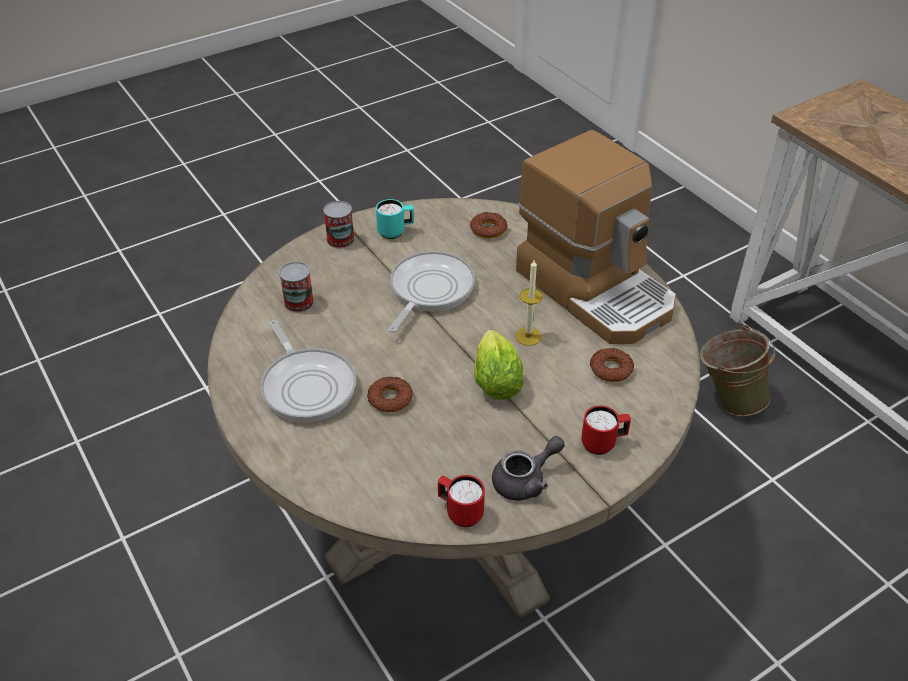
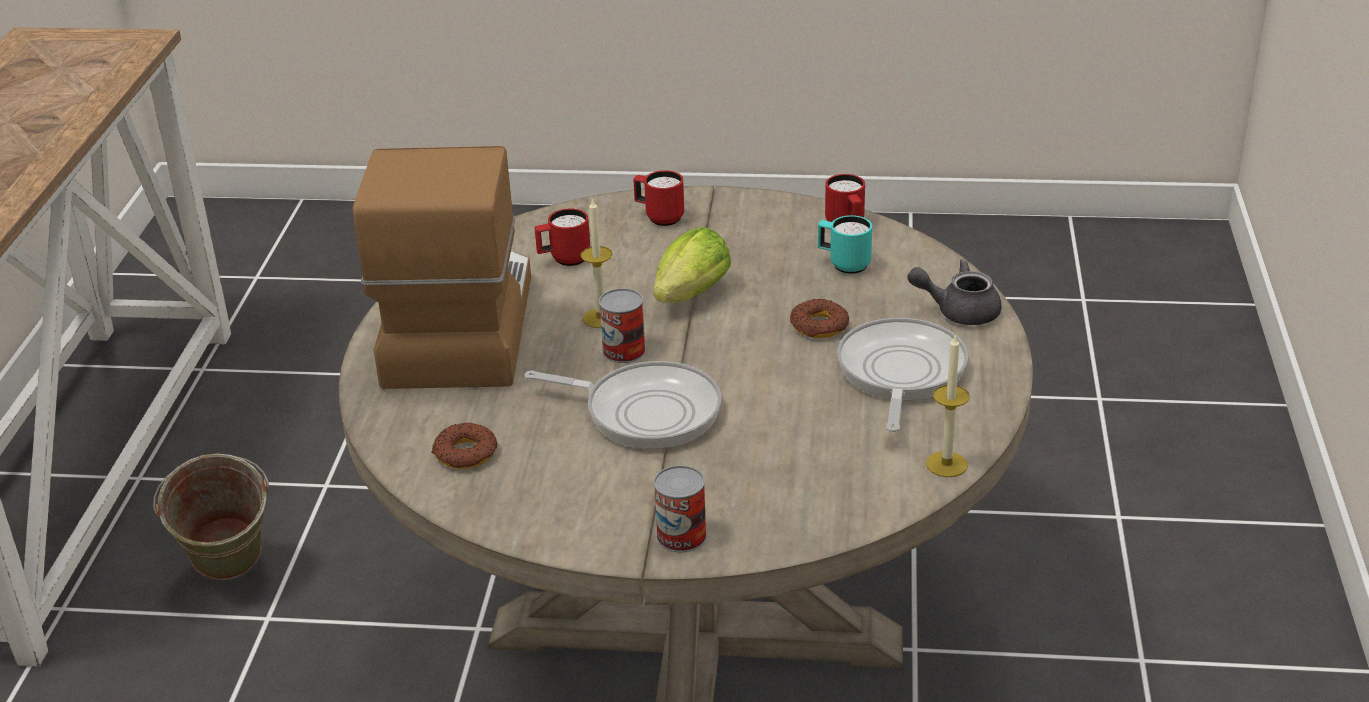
camera: 140 degrees left, 10 degrees down
can [279,262,314,313] -> can moved to [599,288,646,363]
turquoise mug [376,199,414,239] -> turquoise mug moved to [818,215,872,274]
frying pan [388,251,475,332] -> frying pan turned 135 degrees counterclockwise [525,361,721,449]
grey teapot [492,436,565,501] -> grey teapot moved to [907,259,1002,325]
donut [590,348,634,382] -> red mug [535,208,590,266]
none -> candle [926,334,970,477]

